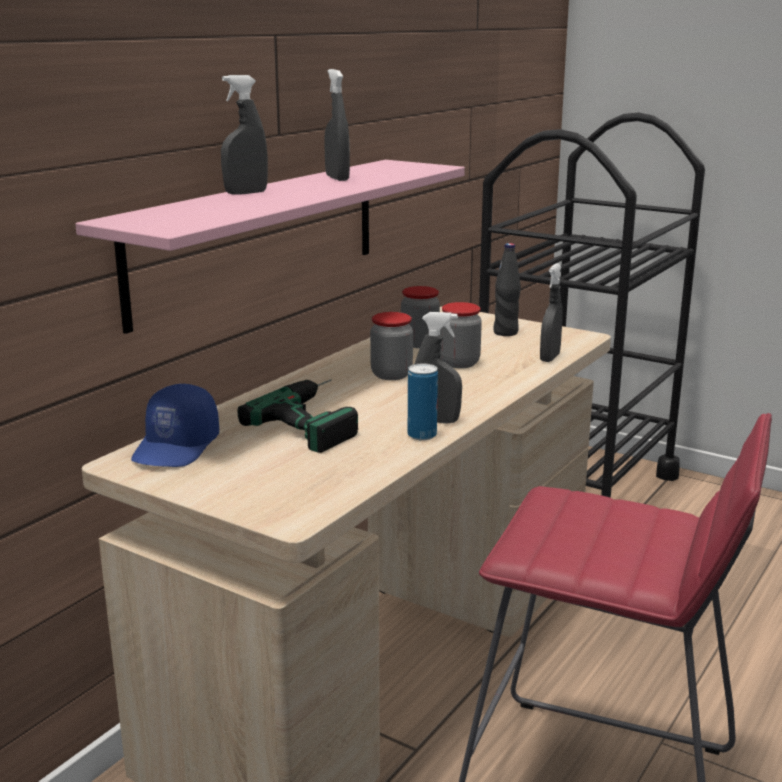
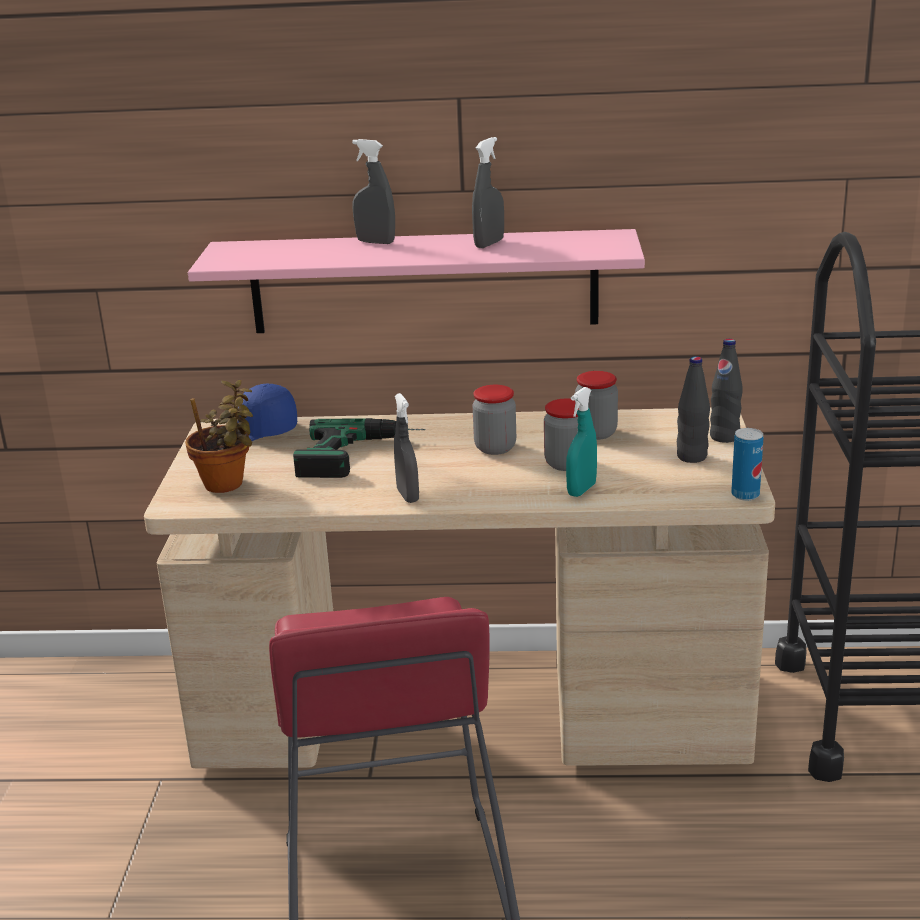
camera: 60 degrees right, 5 degrees up
can [408,364,438,441] -> can moved to [731,428,763,501]
grey spray bottle [540,263,562,362] -> none
none -> potted plant [185,380,253,493]
none -> turquoise spray bottle [566,387,597,497]
none -> black bottle [710,339,743,443]

